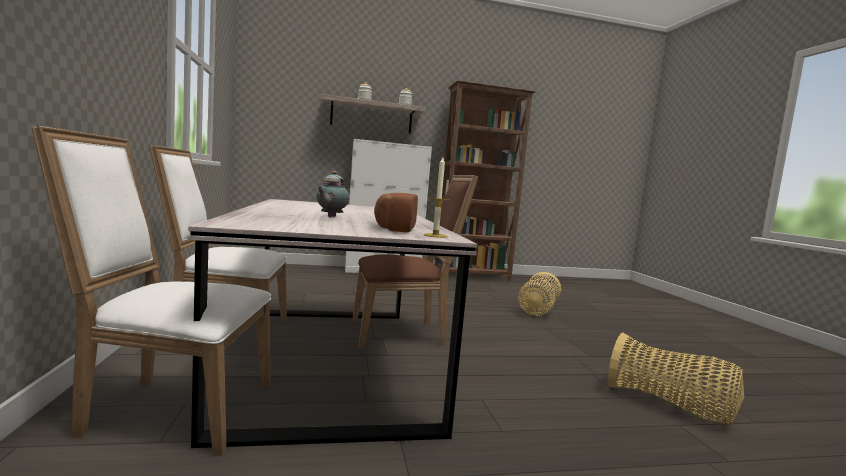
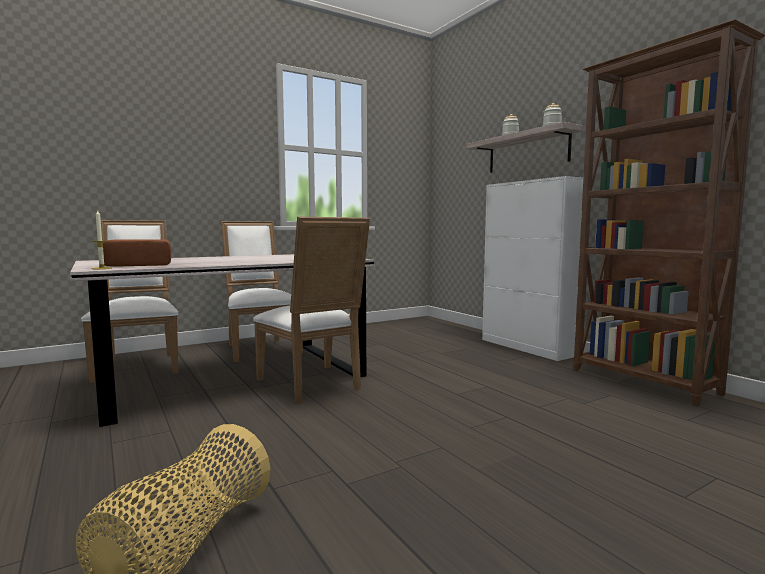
camera: 70 degrees right, 0 degrees up
teapot [316,171,350,217] -> none
brown chair [352,175,478,349] -> white chair [253,216,370,403]
basket [518,272,561,316] -> none

